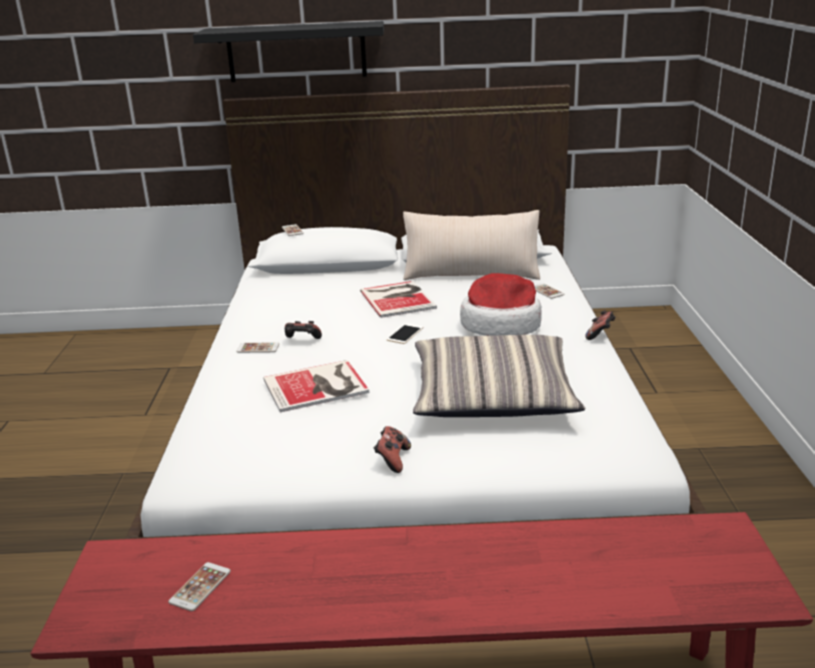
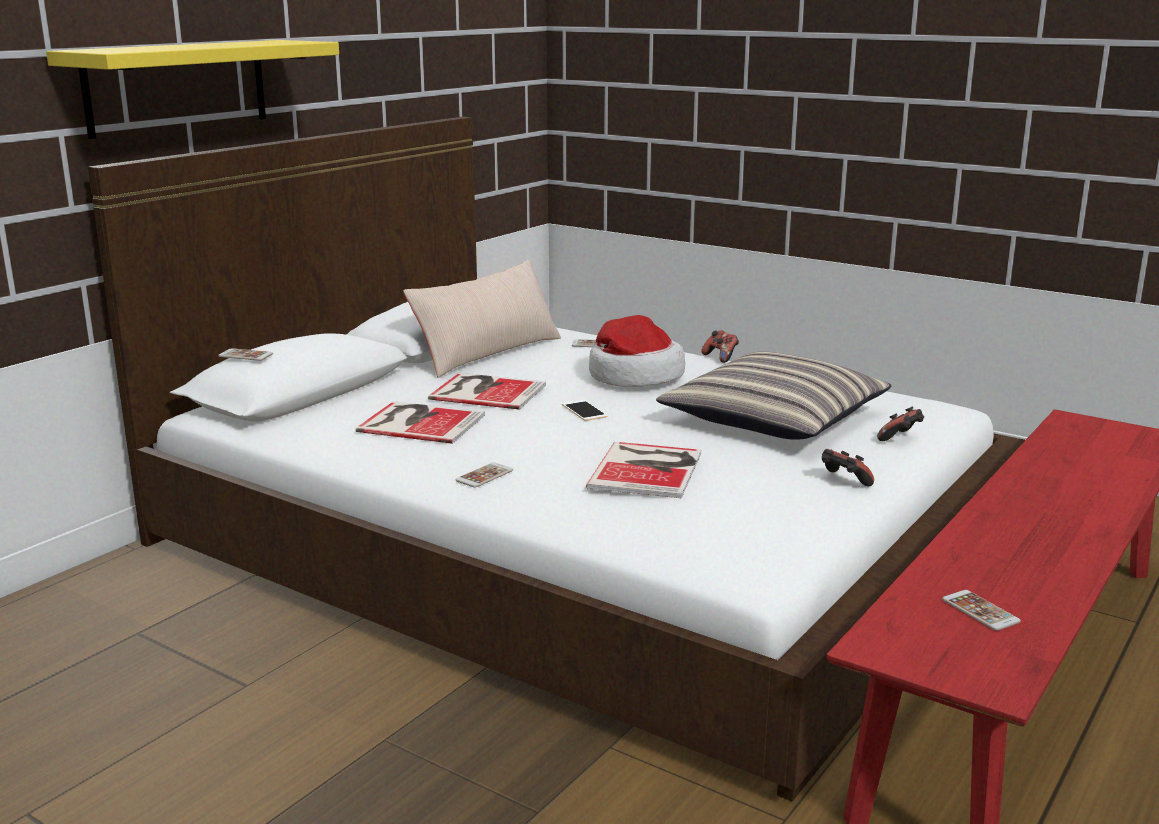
camera: 55 degrees left, 5 degrees down
black shelf [193,21,384,82] -> yellow shelf [46,40,339,139]
game controller [285,321,322,339] -> game controller moved to [877,407,924,441]
none -> book [355,401,485,444]

